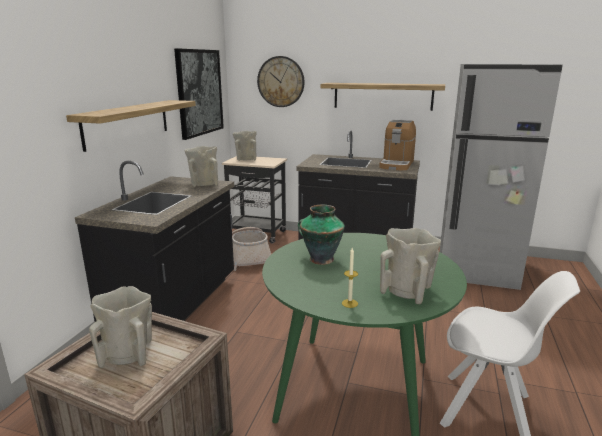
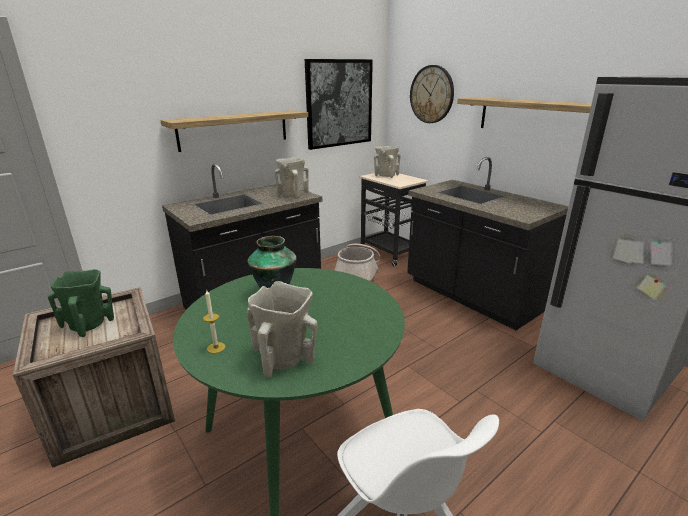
camera: 35 degrees right, 5 degrees up
beige vase [89,286,152,368] -> green vase [48,269,114,337]
coffee machine [379,120,416,171] -> none

